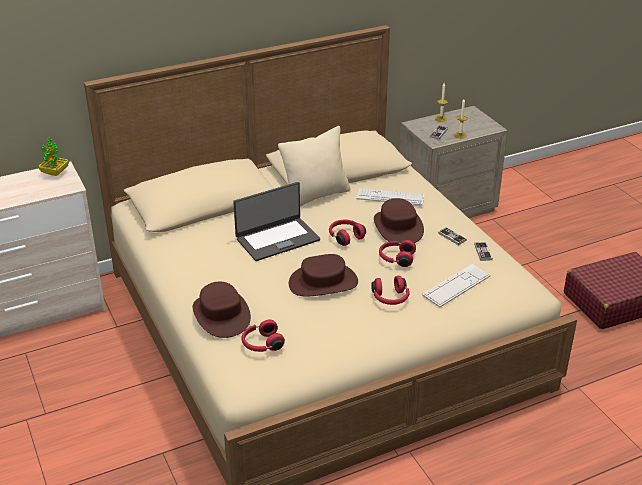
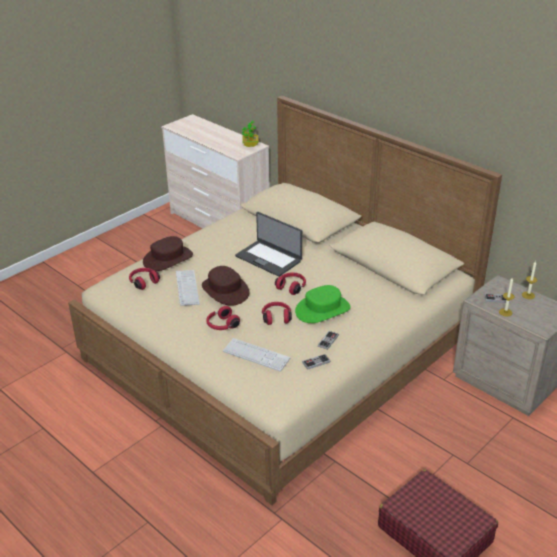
camera: 70 degrees right, 0 degrees up
beige pillow [278,126,351,207] -> none
keyboard [356,188,424,205] -> keyboard moved to [176,270,200,306]
brown hat [374,198,424,245] -> green hat [295,285,351,323]

